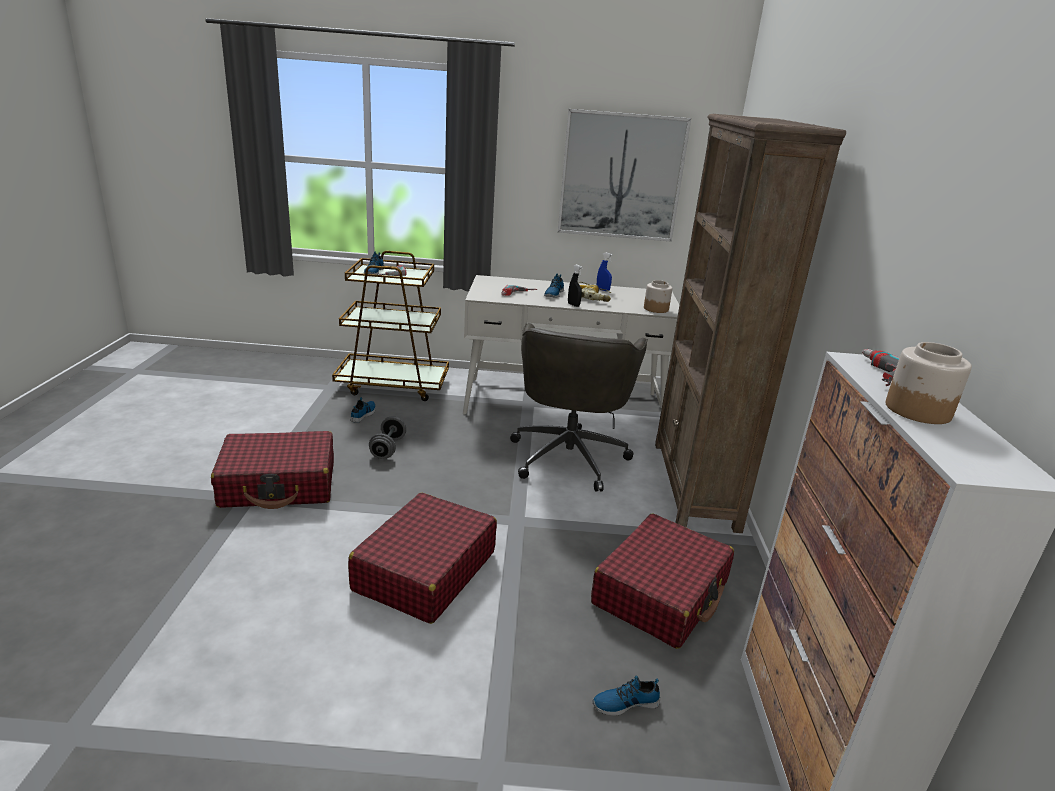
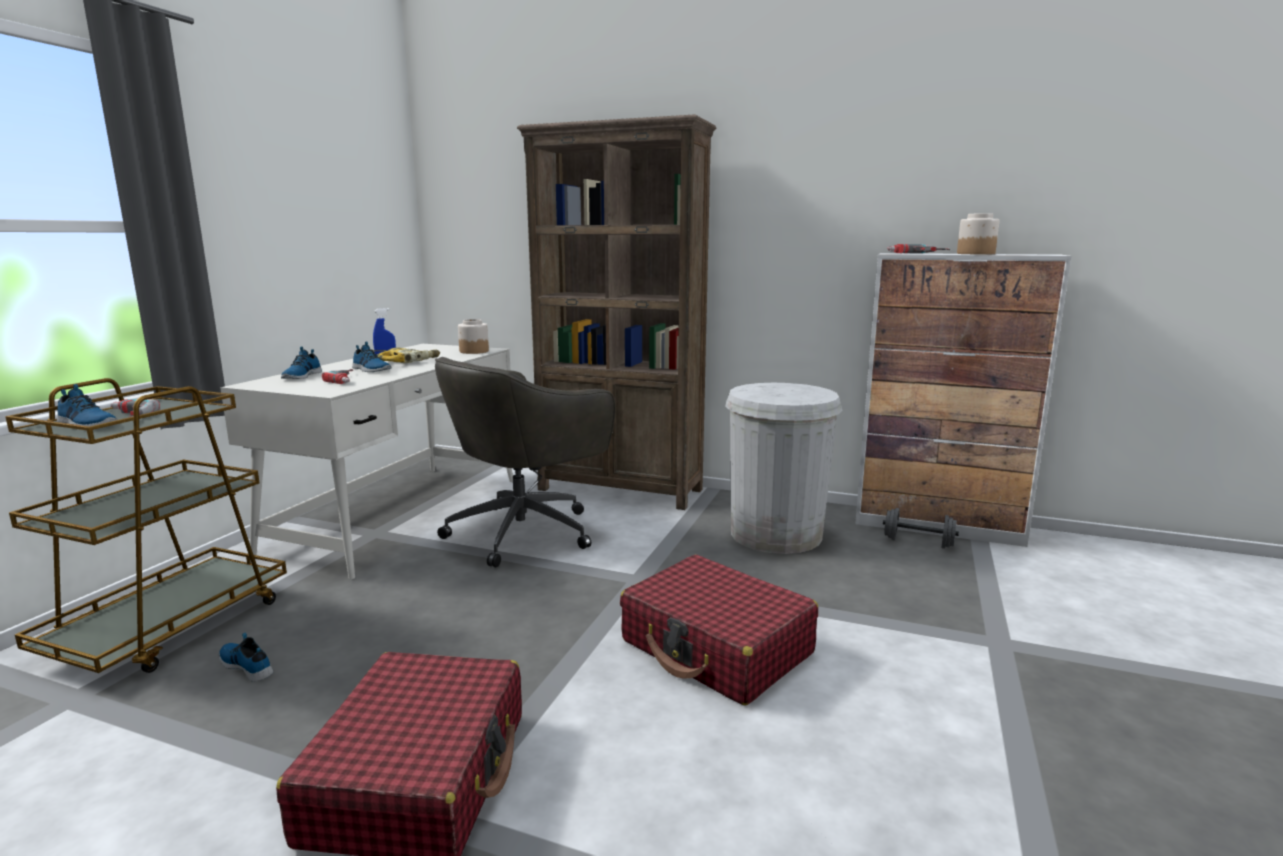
camera: 70 degrees left, 10 degrees down
grey dumbbell [369,416,406,459] -> grey dumbbell moved to [883,508,959,549]
grey office chair [510,323,648,492] -> grey office chair turned 105 degrees clockwise [435,357,616,567]
picture [558,109,691,242] -> none
black spray bottle [568,264,583,307] -> none
red suitcase [591,513,734,649] -> white trash can [725,383,842,554]
shoe [593,675,660,716] -> shoe moved to [281,347,322,379]

